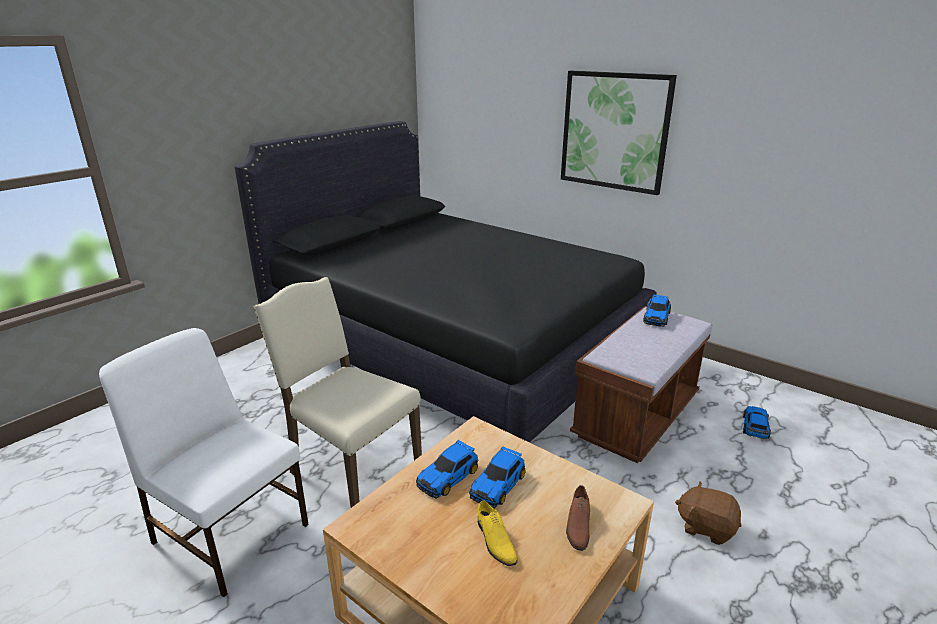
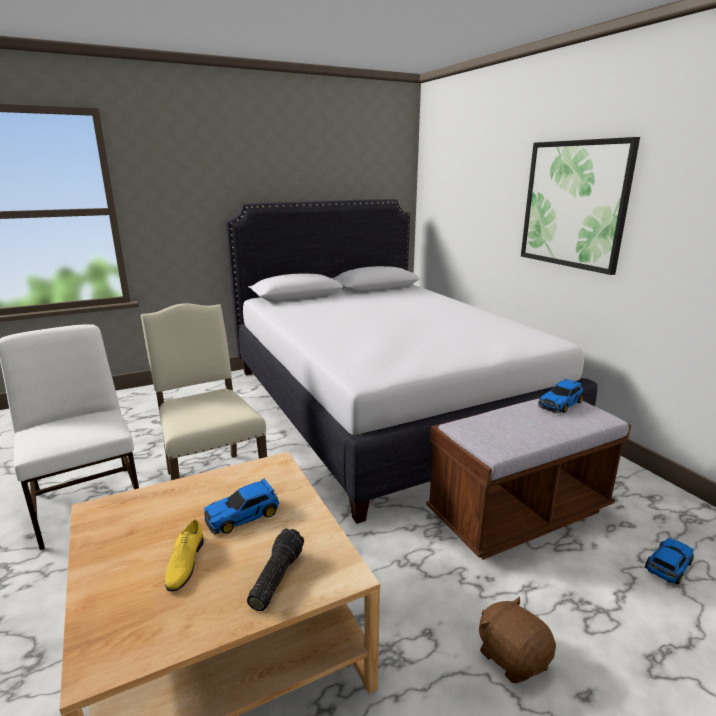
camera: 25 degrees right, 5 degrees down
black bed [234,121,656,443] -> white bed [225,199,597,524]
toy car [416,440,479,499] -> none
brown shoe [566,485,590,551] -> flashlight [247,528,304,611]

